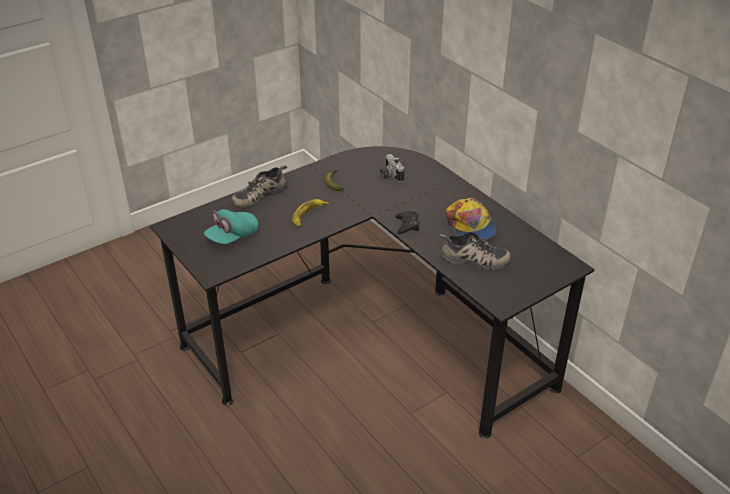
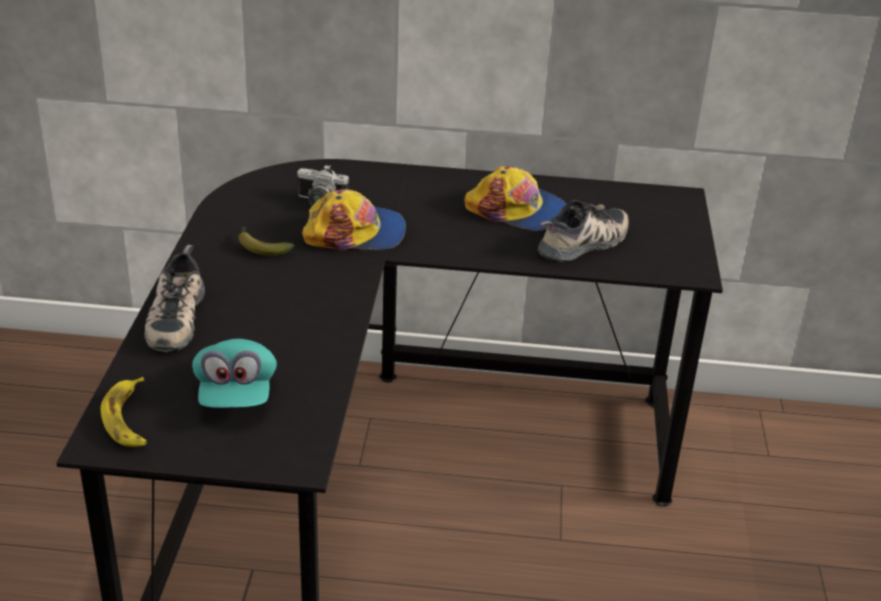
camera: 50 degrees left, 5 degrees down
banana [292,199,329,226] -> banana moved to [101,377,147,447]
black game controller [395,211,420,234] -> none
none -> cap [302,189,406,251]

